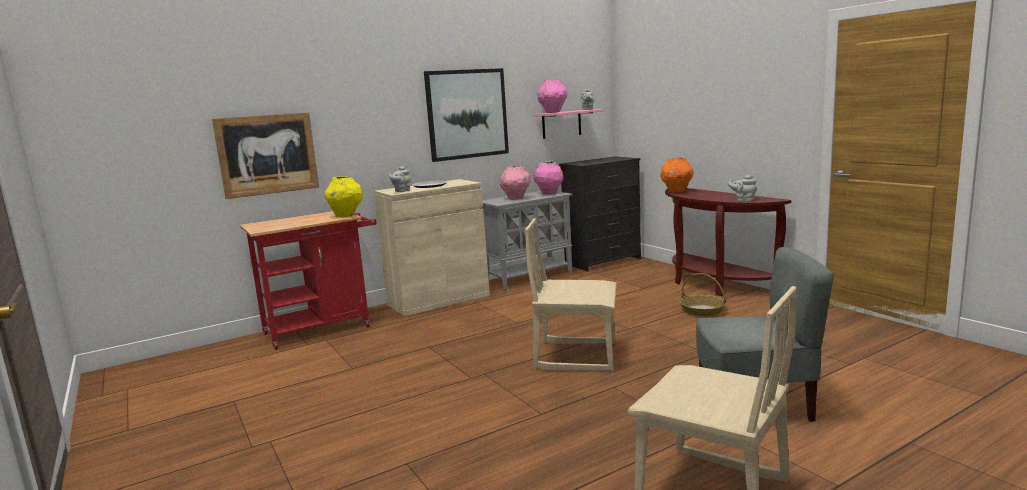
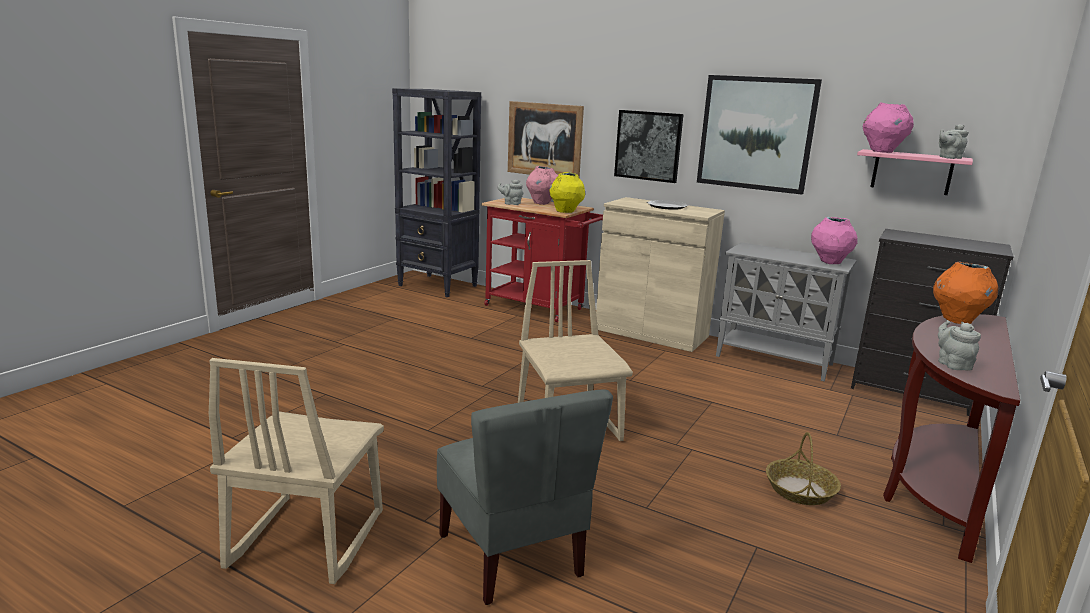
camera: 60 degrees right, 5 degrees up
grey teapot [389,166,411,192] -> grey teapot moved to [497,179,523,205]
pink vase [500,166,530,200] -> pink vase moved to [526,166,558,205]
none -> black bookcase [392,88,481,297]
none -> picture [614,110,684,183]

